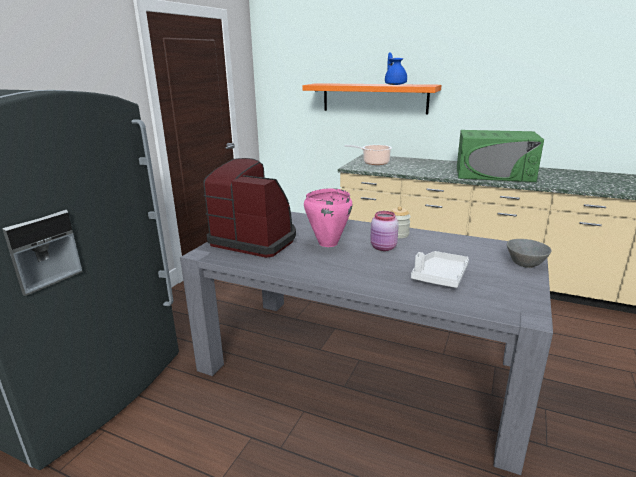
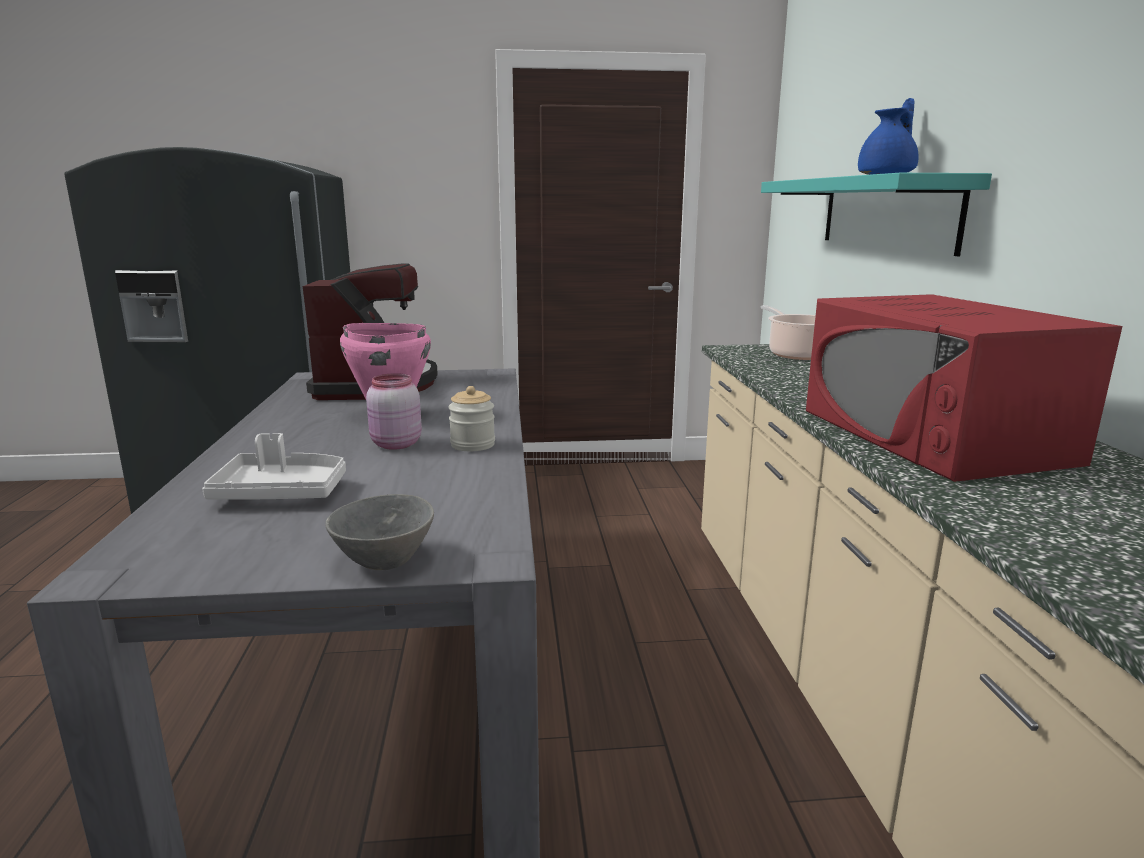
camera: 60 degrees right, 5 degrees down
orange shelf [302,83,442,114] -> turquoise shelf [761,173,992,256]
green microwave [457,130,544,182] -> red microwave [806,294,1122,482]

